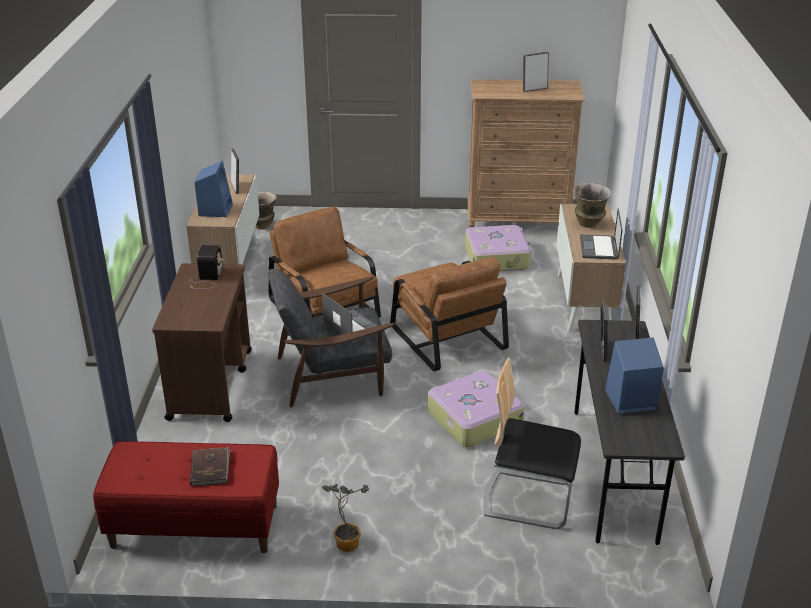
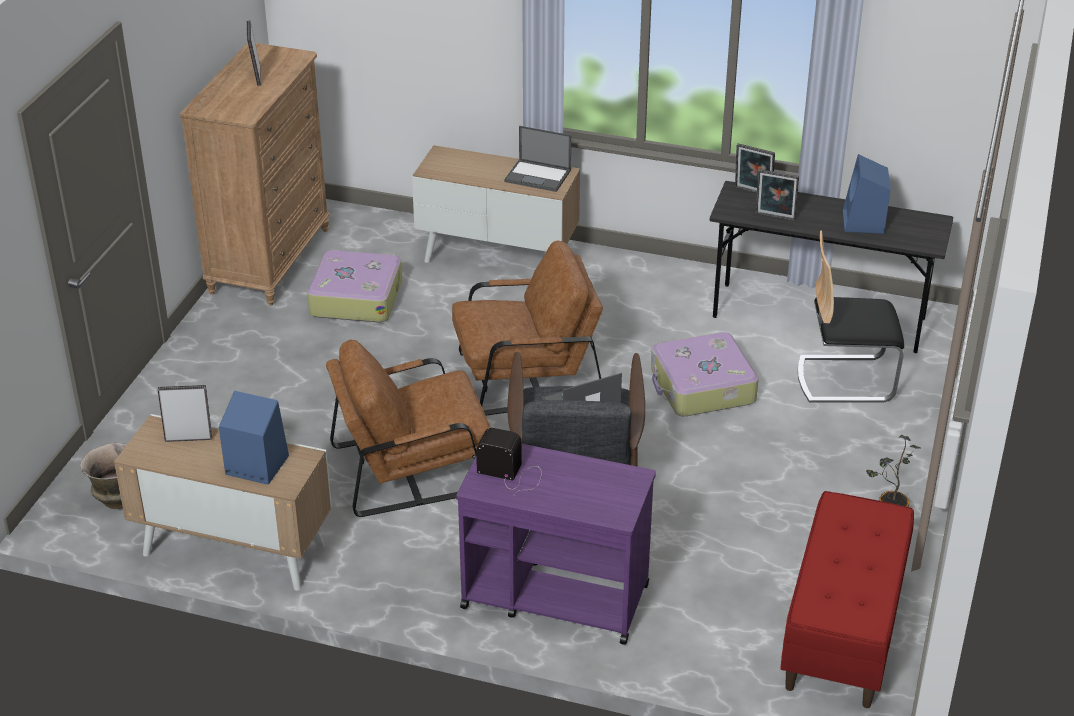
camera: 75 degrees left, 5 degrees up
brown cart [152,264,252,422] -> purple cart [456,444,656,644]
brown book [190,447,231,487] -> none
chair [483,357,581,529] -> chair turned 60 degrees clockwise [798,231,904,402]
vase [573,183,612,228] -> none

